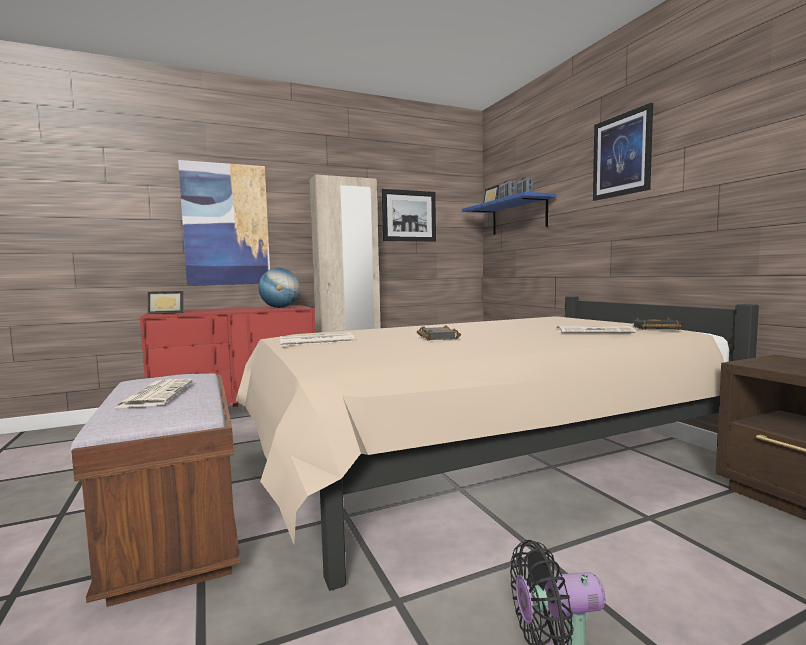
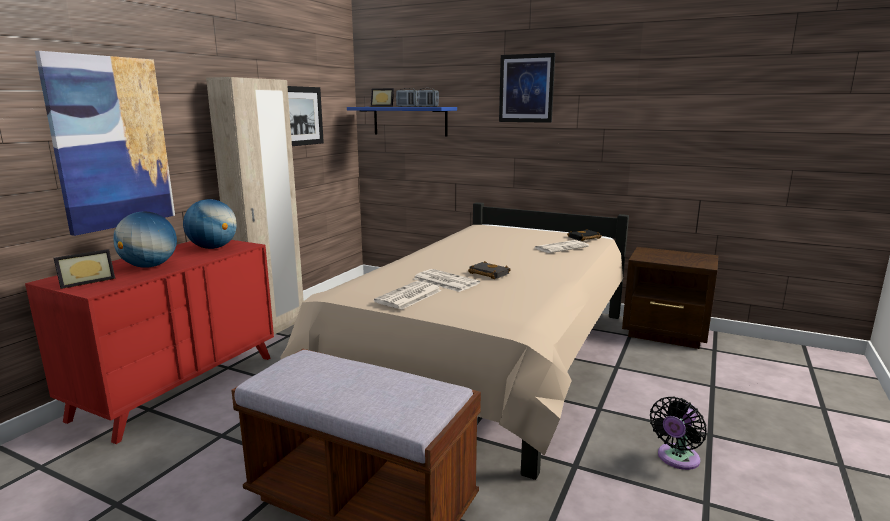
camera: 40 degrees left, 10 degrees up
newspaper [115,379,193,408] -> newspaper moved to [414,269,480,292]
none -> globe [113,211,177,268]

